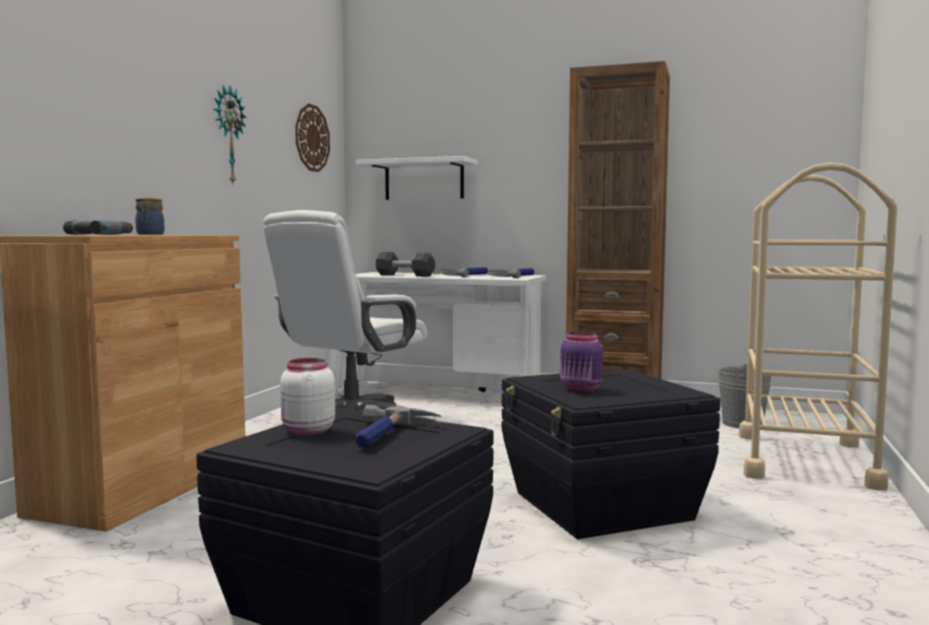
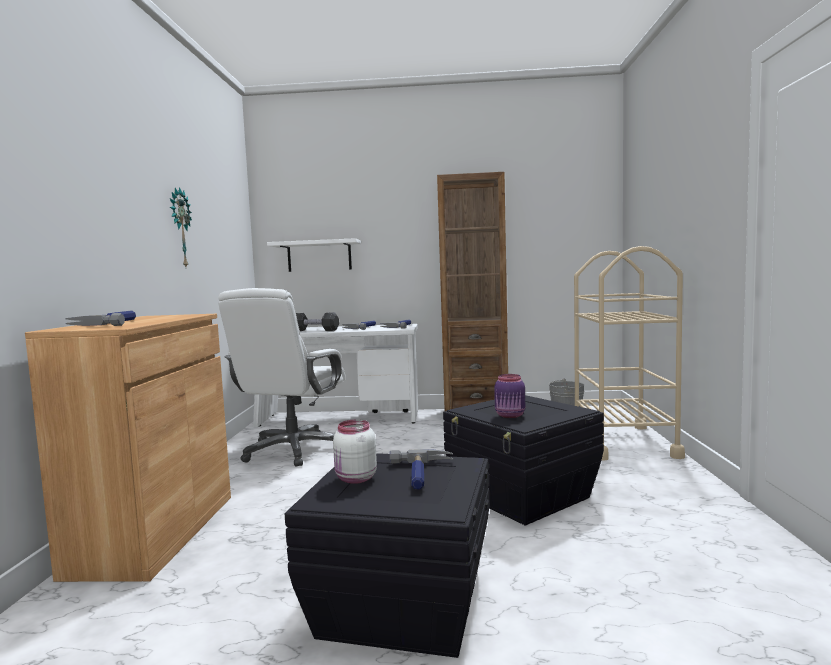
camera: 15 degrees left, 0 degrees up
power drill [63,220,133,235] -> hammer [65,310,136,326]
jar [135,198,165,235] -> none
wall clock [295,103,330,172] -> none

